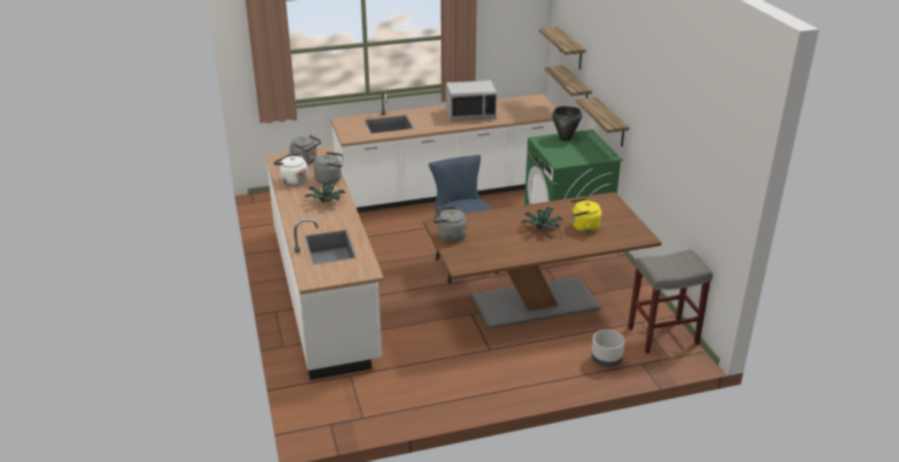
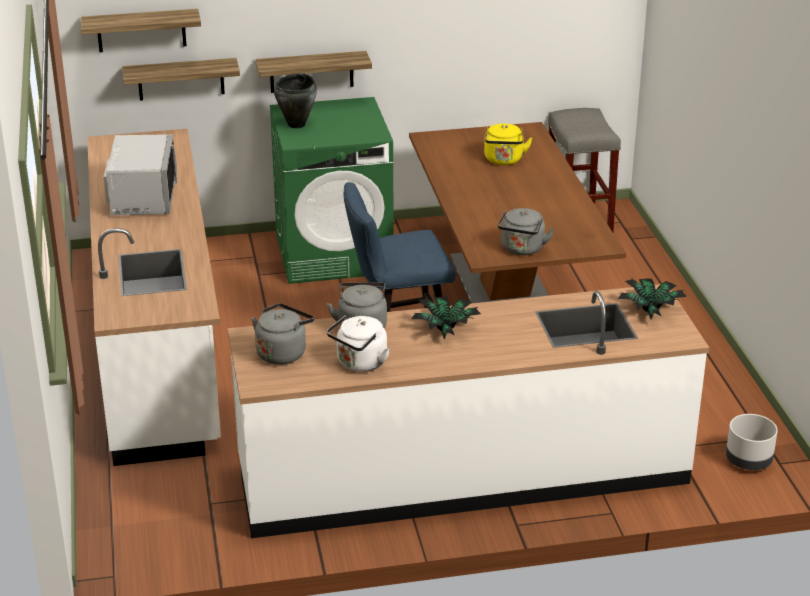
camera: 85 degrees left, 0 degrees up
potted plant [522,207,563,230] -> potted plant moved to [617,279,687,319]
grey planter [591,329,625,367] -> grey planter moved to [726,414,778,470]

